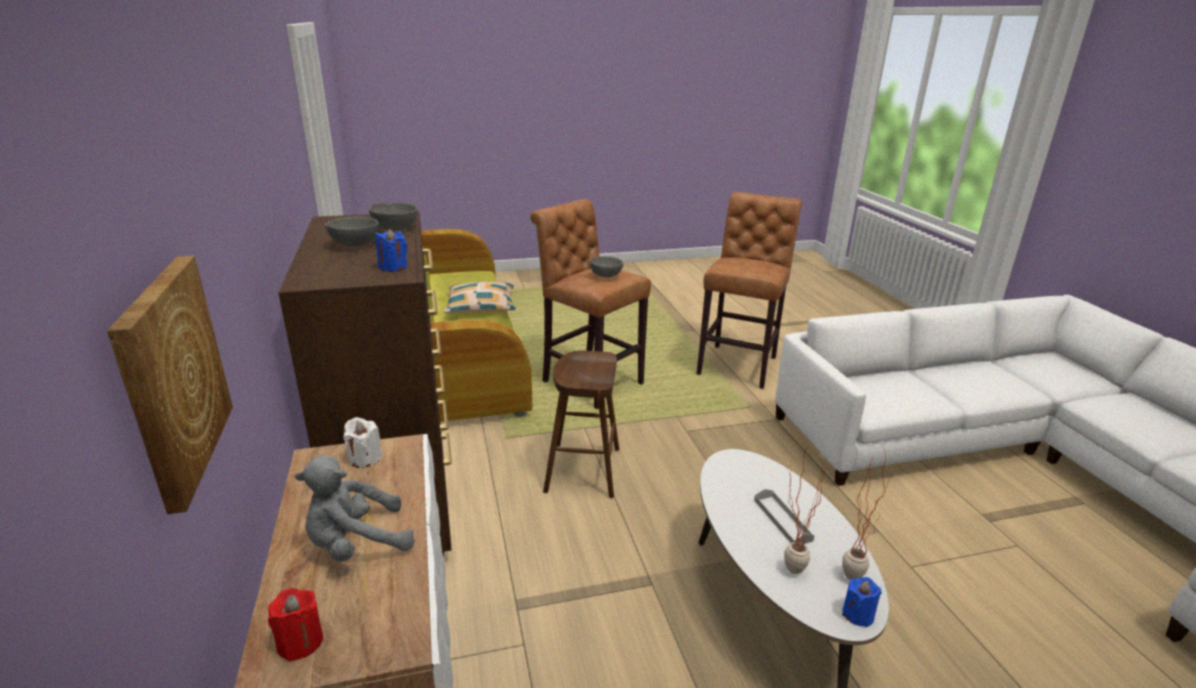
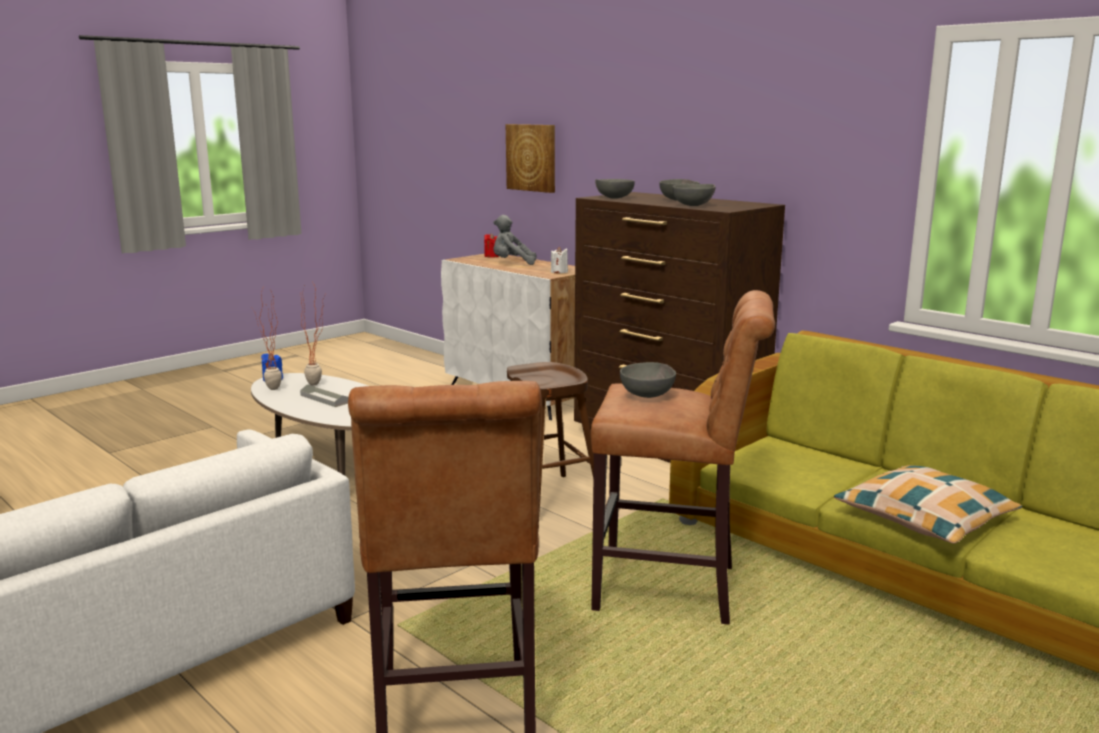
camera: 150 degrees right, 10 degrees down
grey plush toy [295,455,415,562] -> grey plush toy turned 120 degrees counterclockwise [493,215,536,265]
blue candle [375,229,408,272] -> grey bowl [595,179,635,199]

